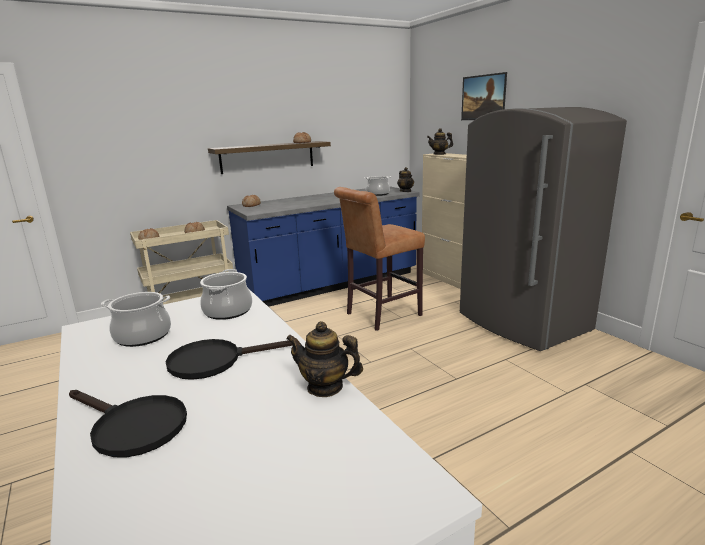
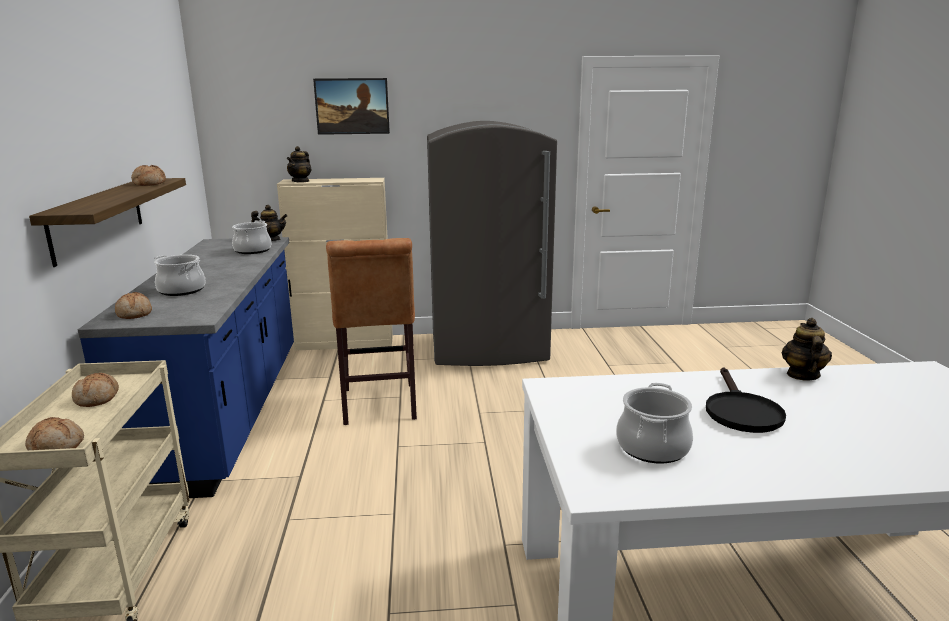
camera: 65 degrees left, 0 degrees up
black frying pan [69,390,187,457] -> none
cooking pot [200,269,252,320] -> cooking pot moved to [154,255,206,296]
teapot [286,321,363,397] -> teapot turned 150 degrees clockwise [782,318,832,380]

